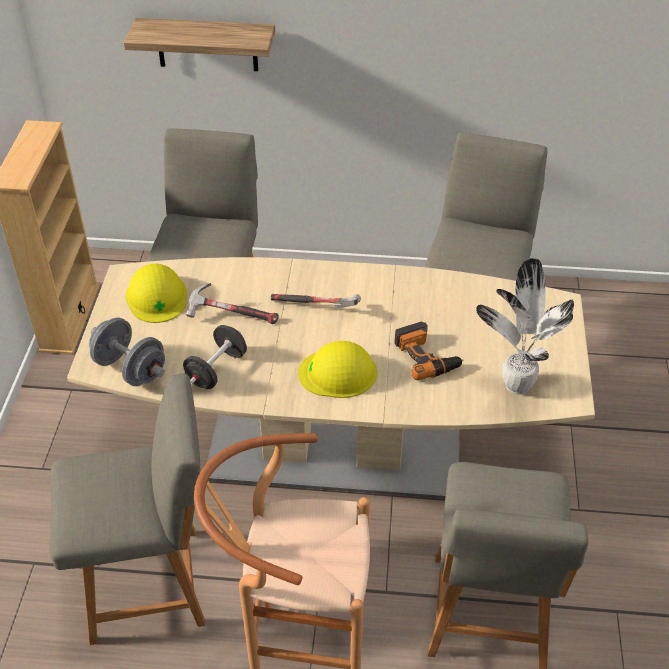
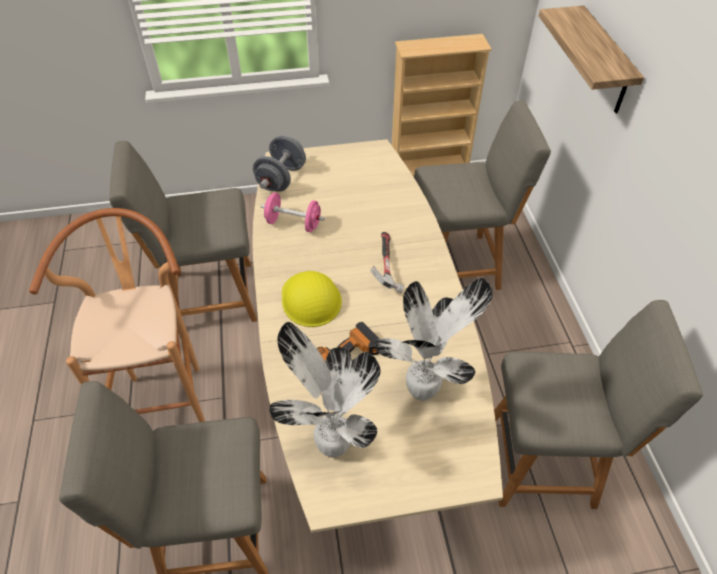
camera: 75 degrees right, 5 degrees up
grey chair [49,374,205,645] -> grey chair turned 105 degrees clockwise [109,141,257,322]
yellow hard hat [126,264,187,323] -> none
black dumbbell [183,325,247,389] -> pink dumbbell [261,193,325,232]
hammer [186,283,279,324] -> none
none -> potted plant [375,278,493,401]

